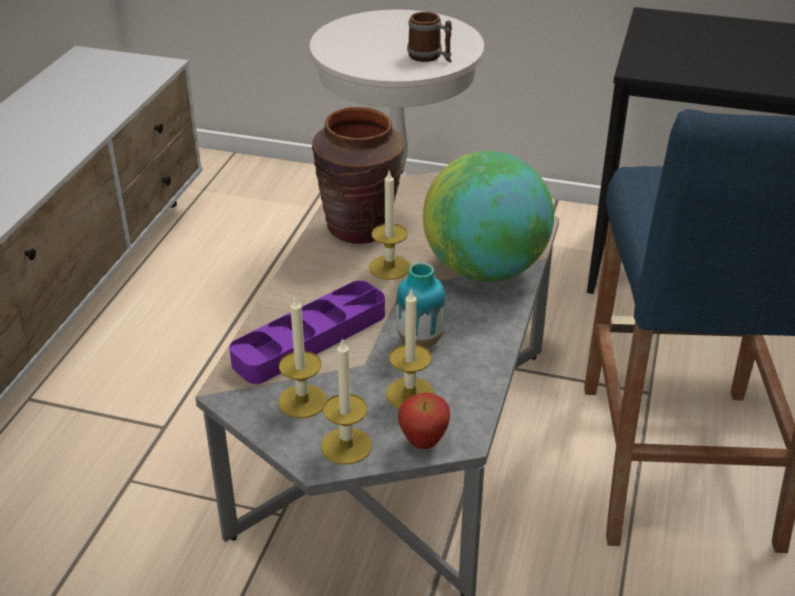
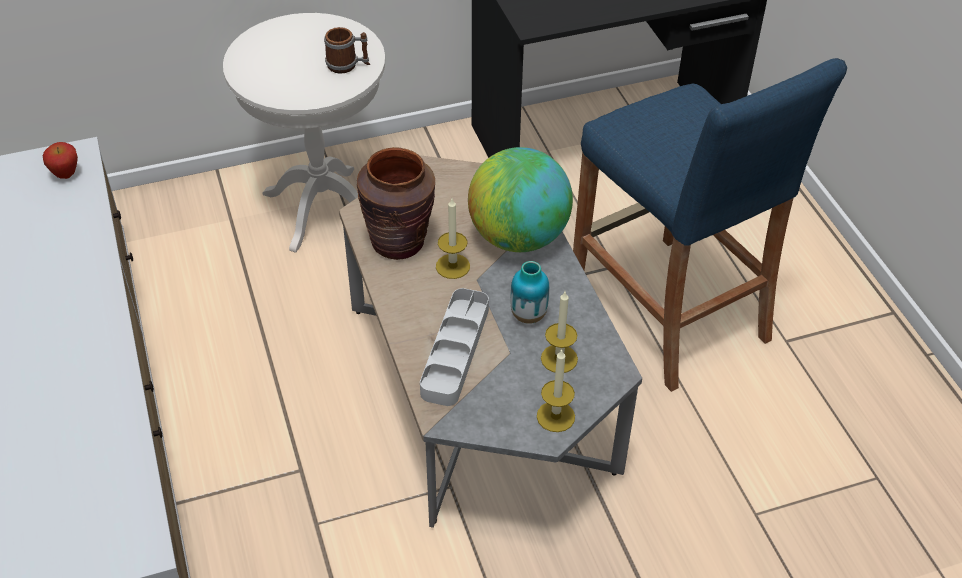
camera: 35 degrees left, 10 degrees up
purple tray [229,280,385,384] -> grey tray [420,288,489,406]
candle [278,295,327,418] -> none
apple [398,393,450,449] -> apple moved to [43,142,78,179]

